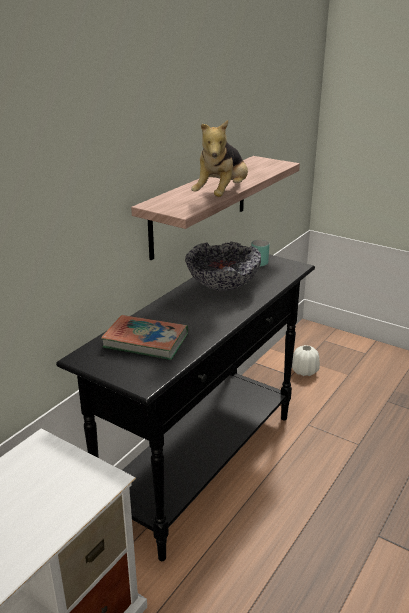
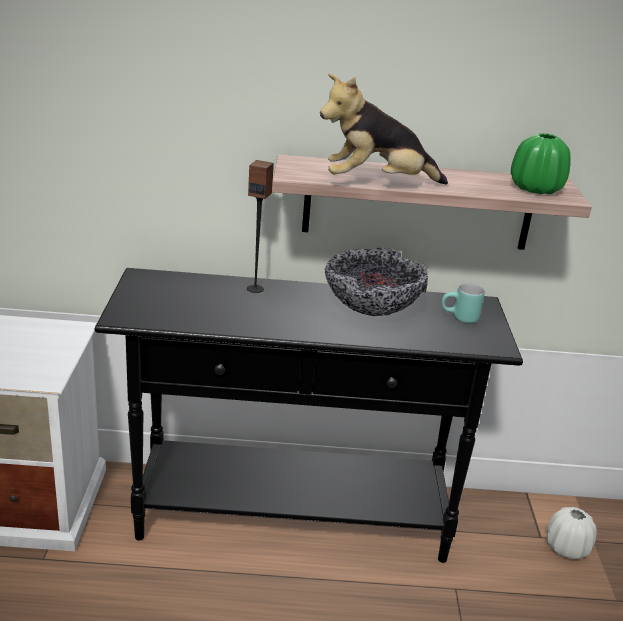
camera: 55 degrees right, 0 degrees up
book [101,315,188,360] -> none
none -> speaker [247,160,274,293]
none -> green vase [511,133,571,194]

